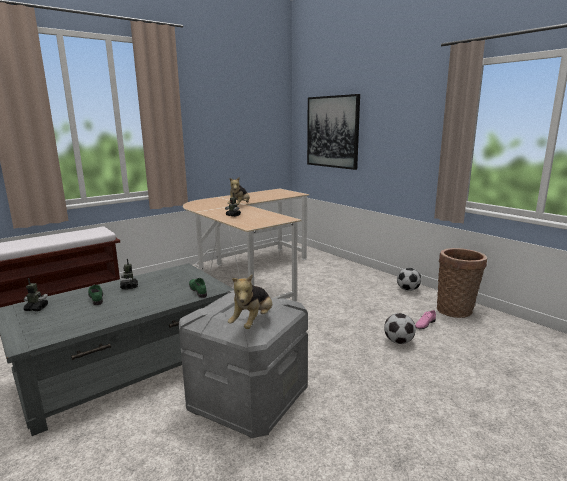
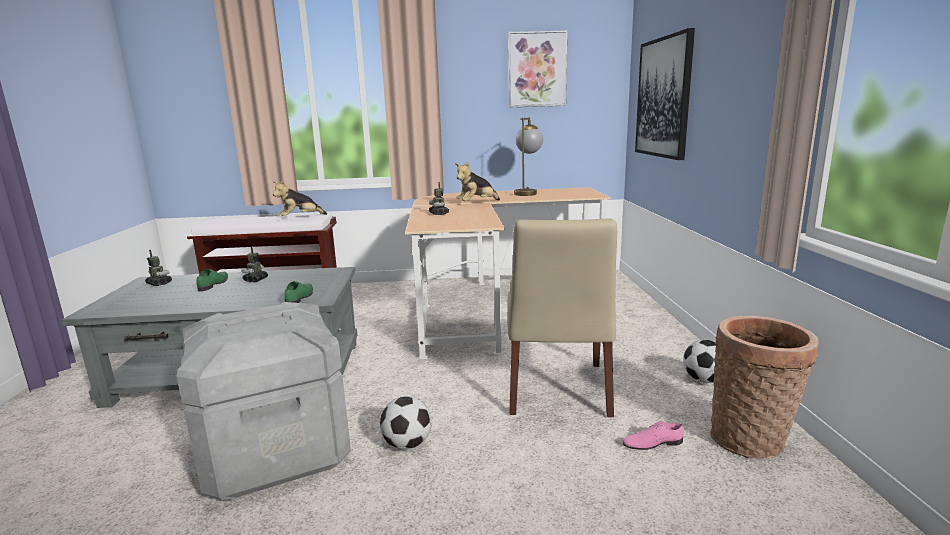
camera: 35 degrees right, 0 degrees up
plush toy [228,274,272,329] -> plush toy moved to [273,180,327,216]
football [384,313,416,344] -> football moved to [380,396,432,450]
none -> beige chair [507,219,617,417]
none -> picture [508,30,567,108]
none -> table lamp [514,117,543,196]

